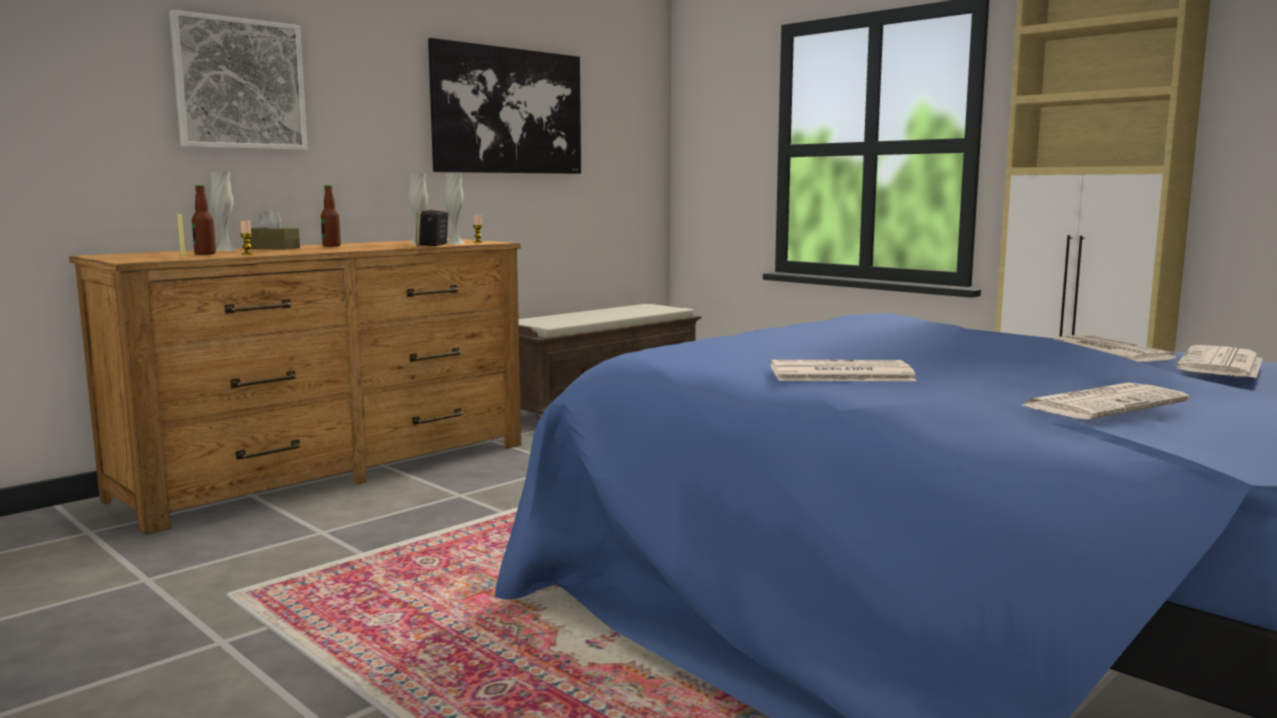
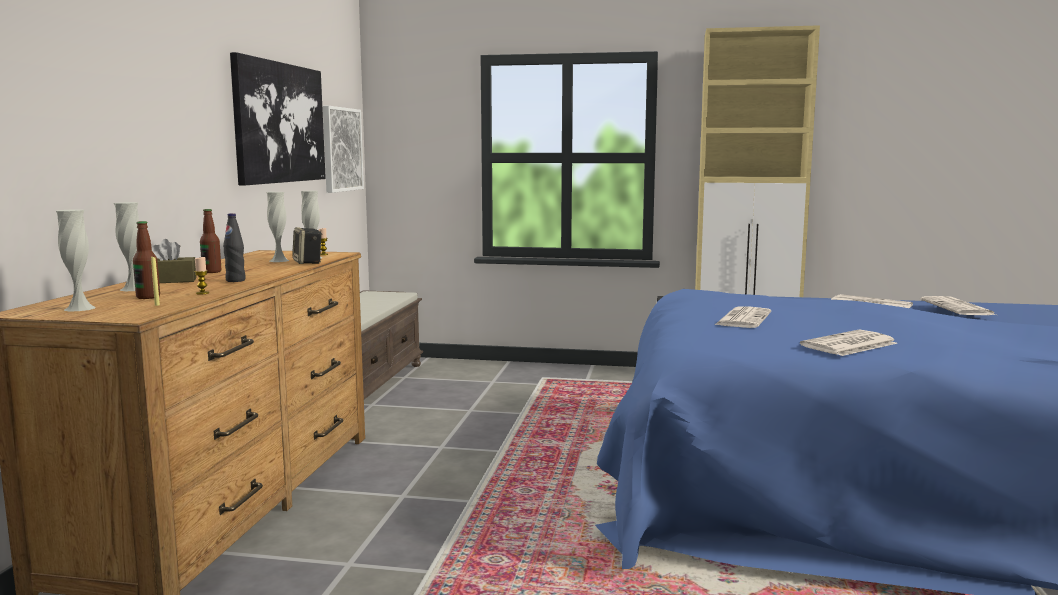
camera: 35 degrees left, 0 degrees up
picture [169,10,308,150] -> picture moved to [323,106,364,193]
newspaper [1022,383,1190,419] -> newspaper moved to [715,306,771,328]
none -> white vase [56,209,95,311]
none -> black bottle [223,213,245,282]

